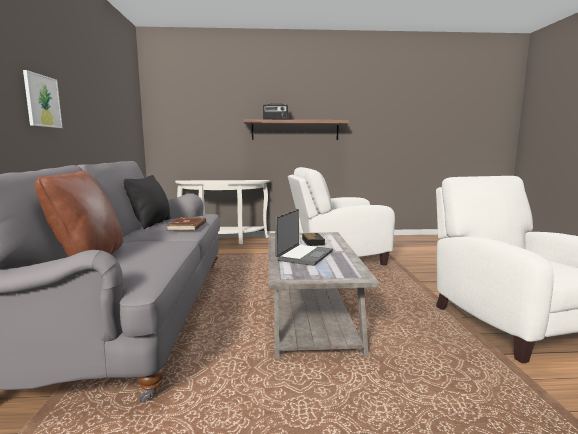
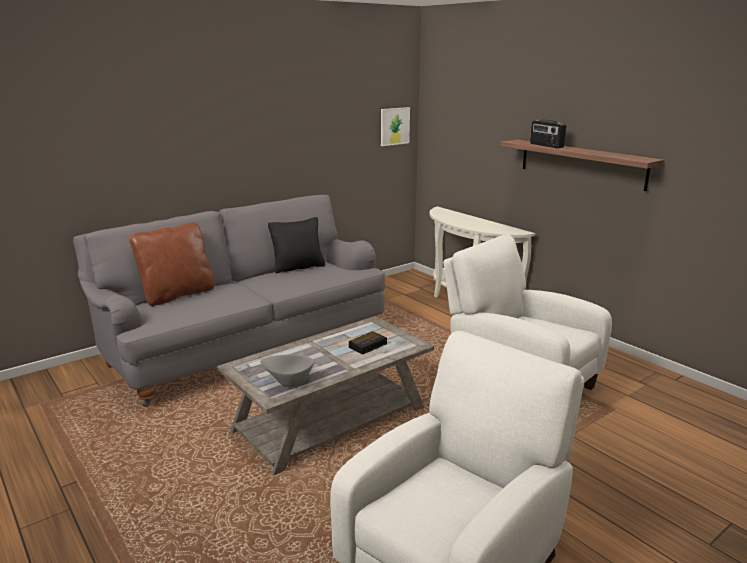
camera: 55 degrees right, 10 degrees up
picture [23,70,63,128] -> picture moved to [381,107,410,146]
brown book [166,217,206,231] -> none
laptop [275,209,333,266] -> none
none -> grey bowl [260,354,314,387]

